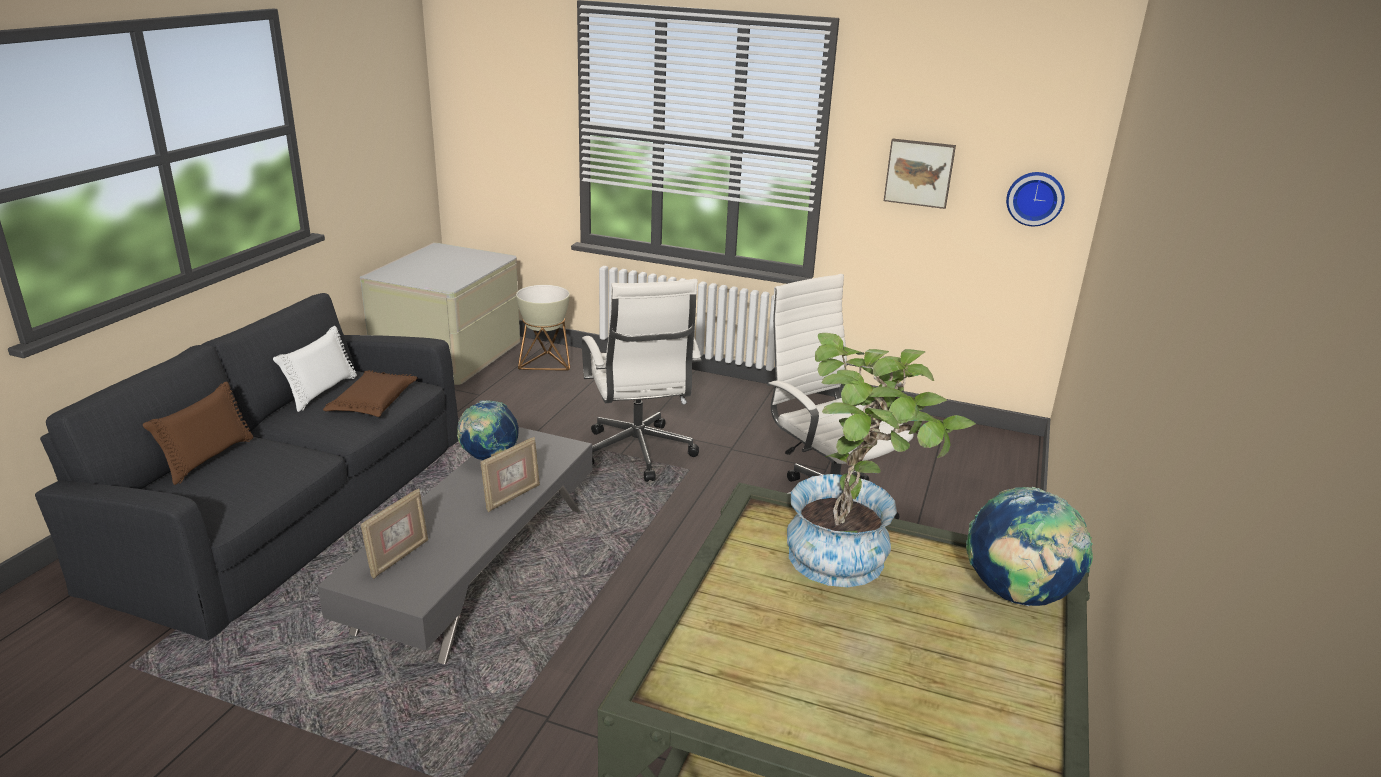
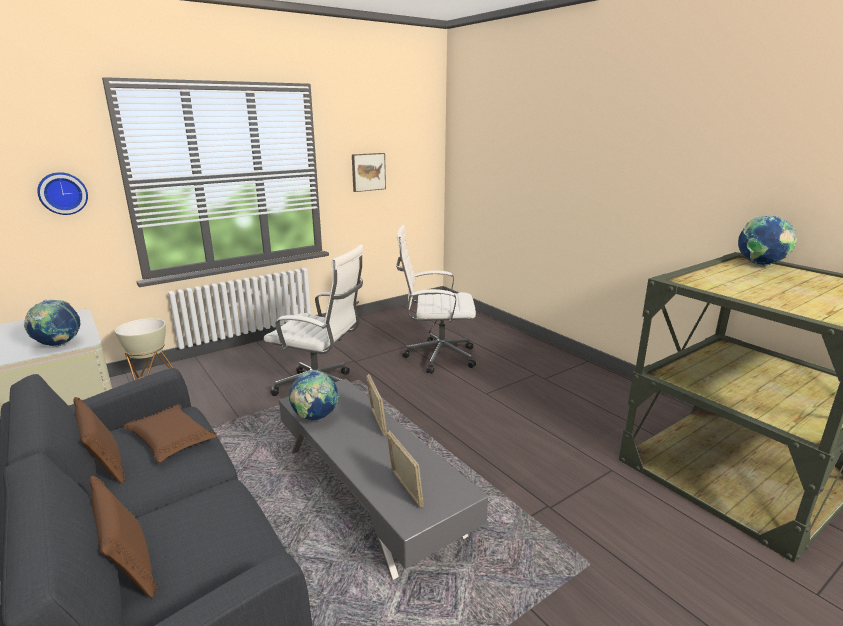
camera: 55 degrees left, 5 degrees down
white pillow [273,326,357,412] -> brown pillow [73,397,127,483]
potted plant [787,333,976,587] -> none
wall clock [1006,172,1065,226] -> wall clock moved to [37,172,88,215]
none -> globe [24,300,80,347]

